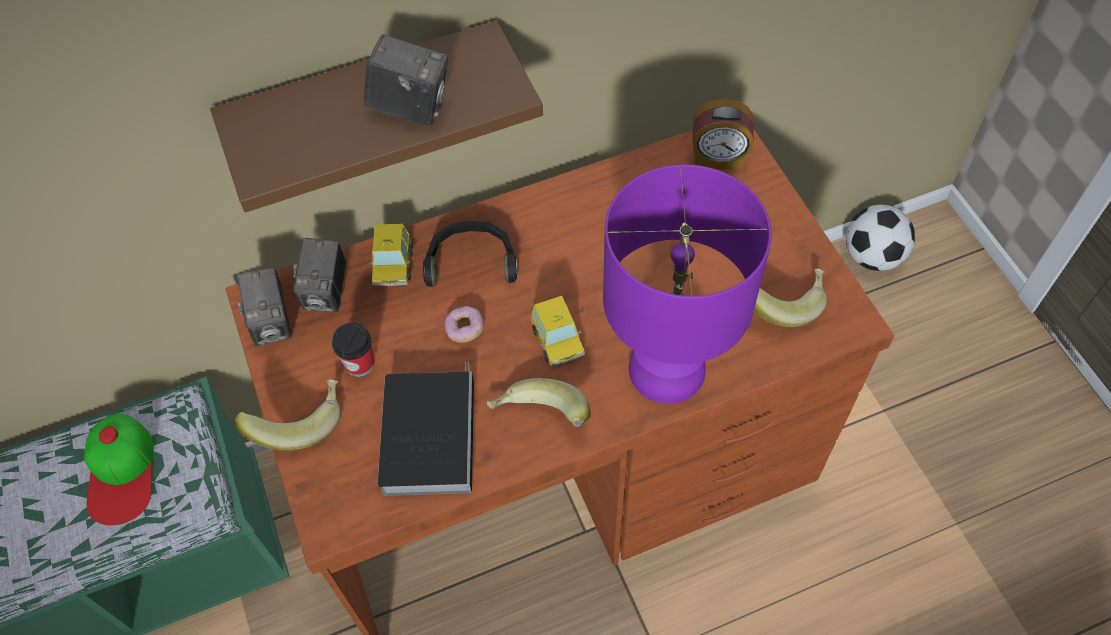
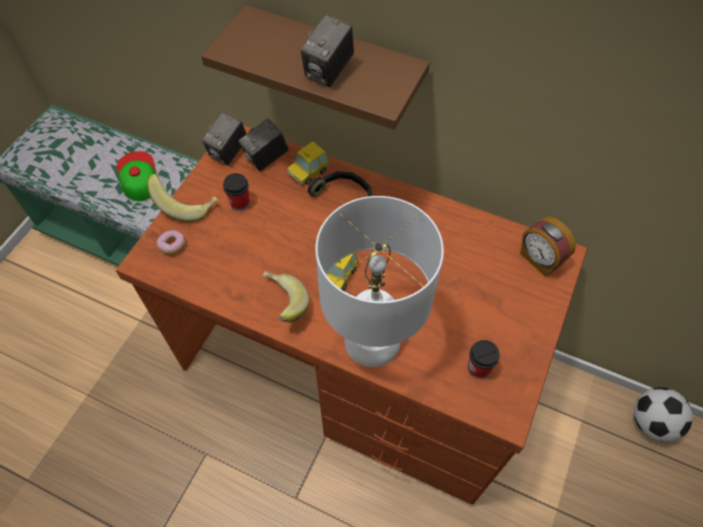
camera: 45 degrees right, 0 degrees up
cap [84,414,154,526] -> cap turned 120 degrees clockwise [117,151,157,201]
camera [364,34,448,126] -> camera turned 60 degrees clockwise [301,14,354,87]
book [378,361,474,496] -> none
donut [445,306,484,343] -> donut moved to [157,230,185,254]
purple table lamp [603,164,772,404] -> white table lamp [315,196,444,367]
banana [754,269,827,327] -> cup [468,340,500,379]

